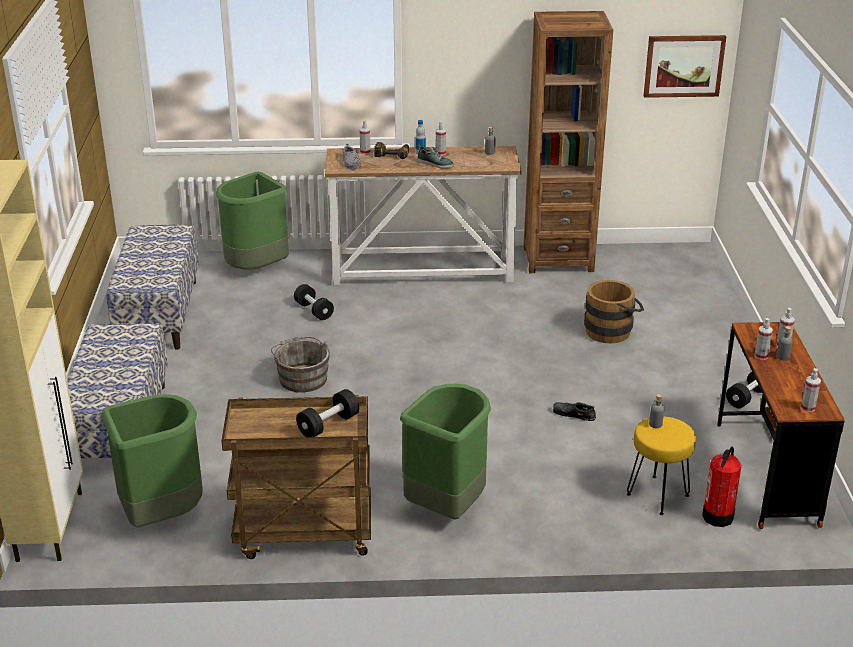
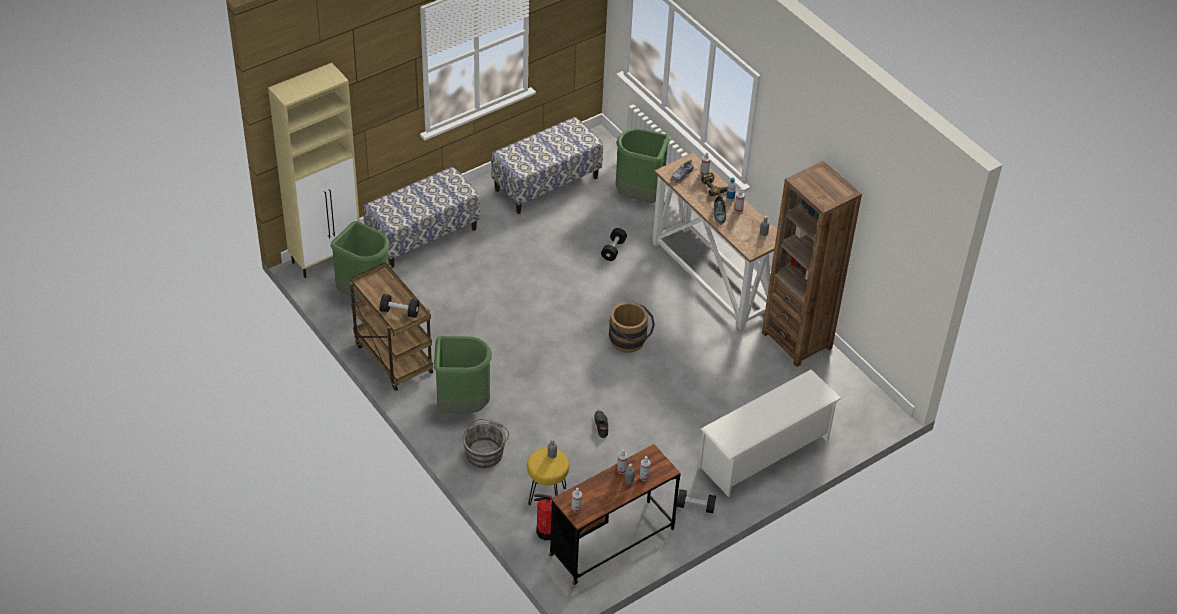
camera: 55 degrees right, 15 degrees up
grey bucket [271,337,330,393] -> grey bucket moved to [463,419,509,468]
brown bucket [584,280,644,344] -> brown bucket moved to [609,302,655,353]
picture [644,35,726,98] -> none
none -> white shoe rack [698,369,842,497]

